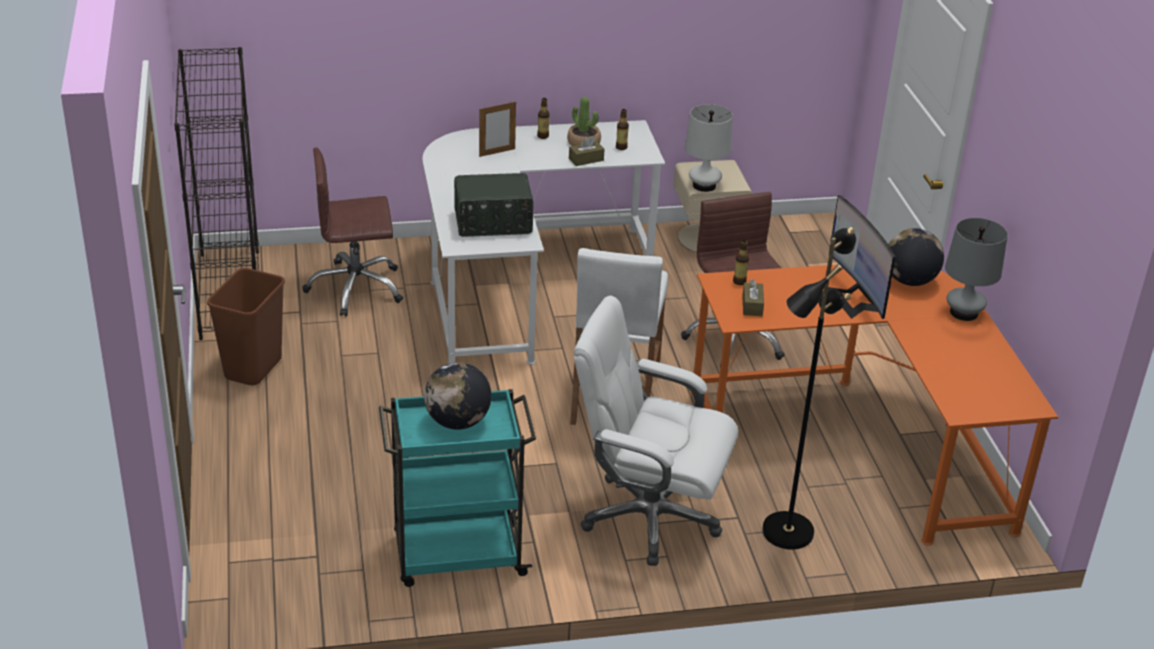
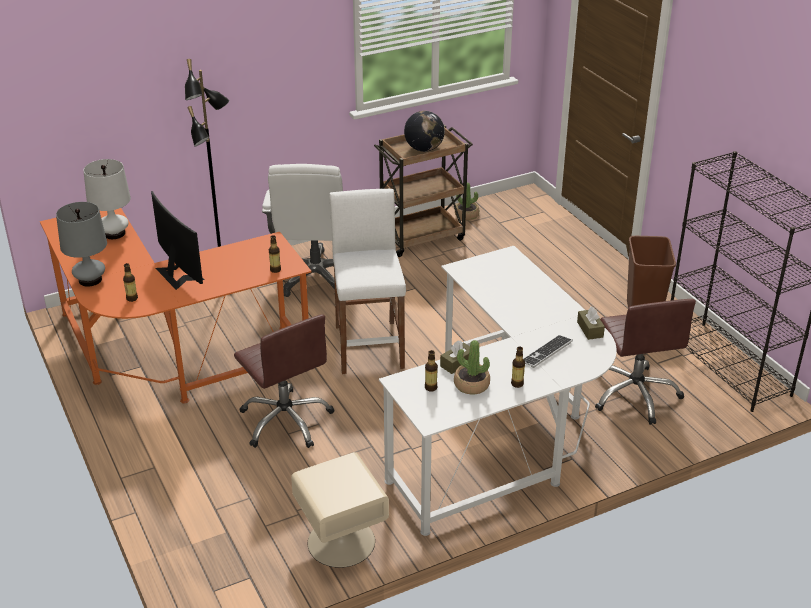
camera: 165 degrees right, 0 degrees up
brown office chair [302,147,403,316] -> brown office chair turned 105 degrees clockwise [595,299,696,425]
turquoise cart [379,389,536,587] -> brown cart [374,125,473,257]
radio [454,173,534,237] -> none
picture frame [479,101,516,157] -> keyboard [523,335,573,368]
white office chair [574,295,738,566] -> white office chair turned 90 degrees clockwise [262,164,343,297]
white table lamp [685,104,733,192] -> white table lamp moved to [83,159,131,239]
brown tissue box [742,279,764,316] -> brown tissue box moved to [577,307,605,340]
globe [888,228,944,286] -> bottle [123,263,138,302]
none -> potted plant [455,183,479,220]

